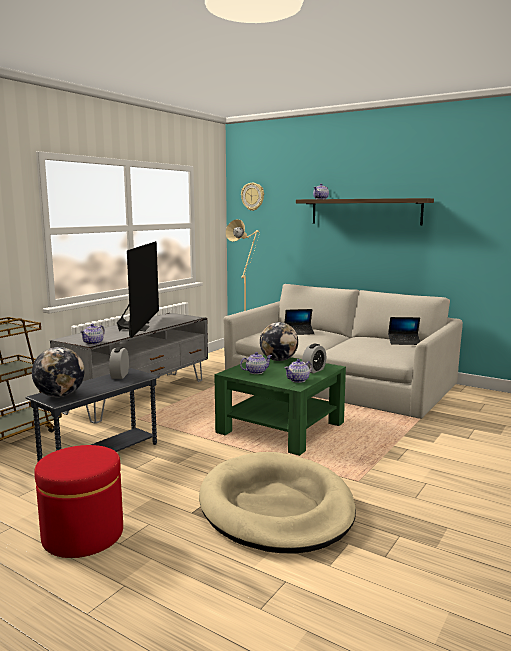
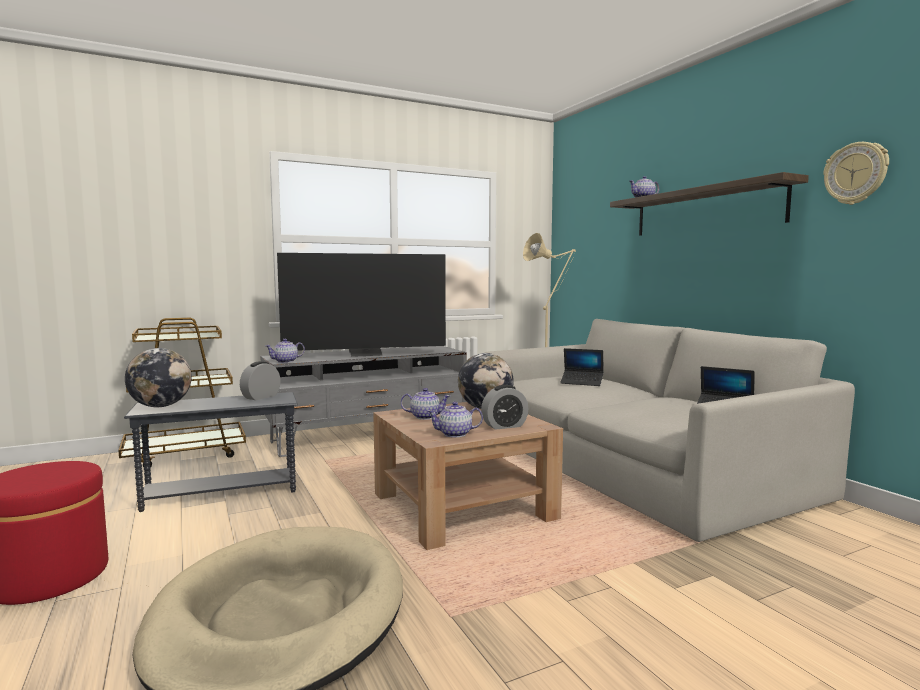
camera: 30 degrees right, 5 degrees down
television [117,241,159,338] -> television turned 45 degrees clockwise [277,253,446,357]
green coffee table [214,355,346,456] -> brown coffee table [373,402,563,550]
wall clock [241,183,264,211] -> wall clock moved to [823,142,889,205]

